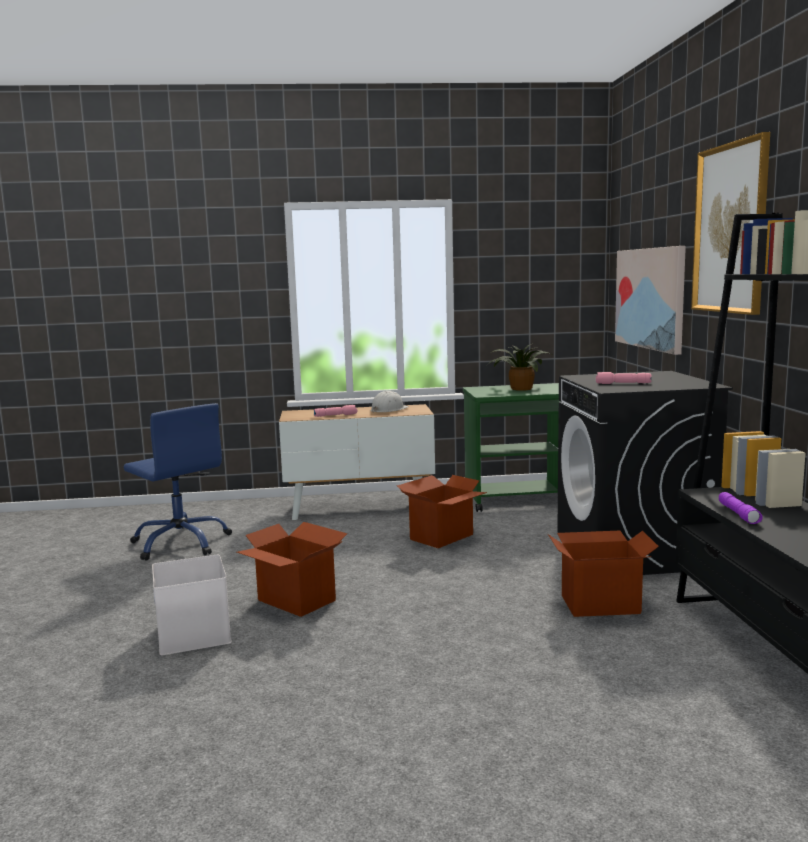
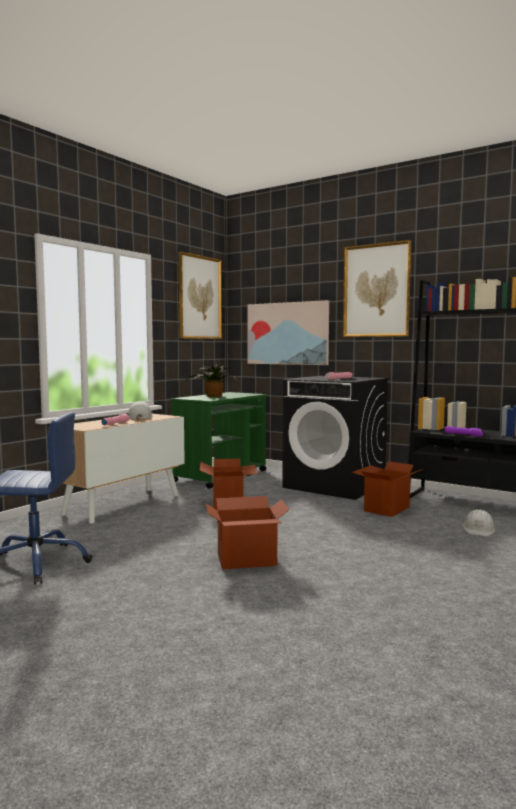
camera: 50 degrees left, 5 degrees down
white storage box [152,555,232,655] -> none
none -> picture [178,252,222,339]
none -> white hard hat [463,509,495,536]

